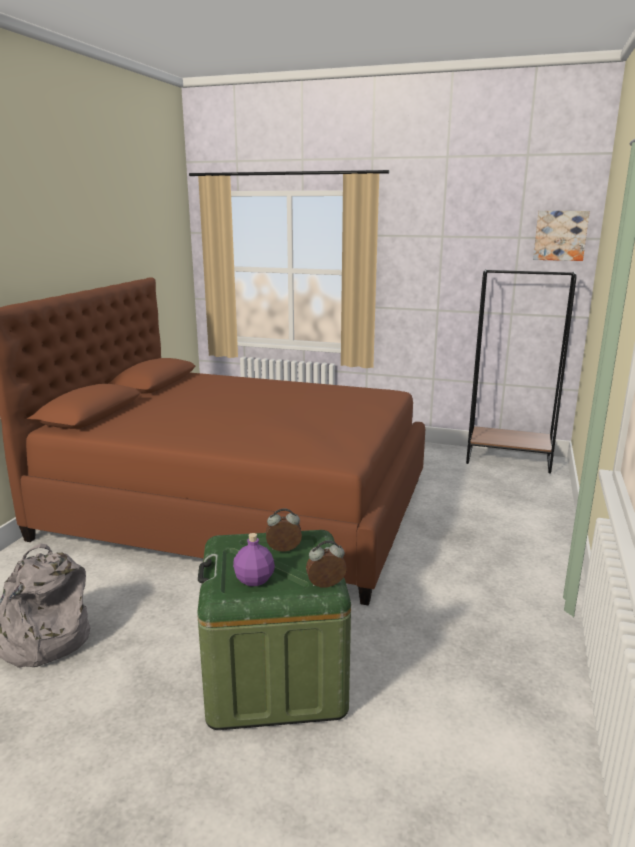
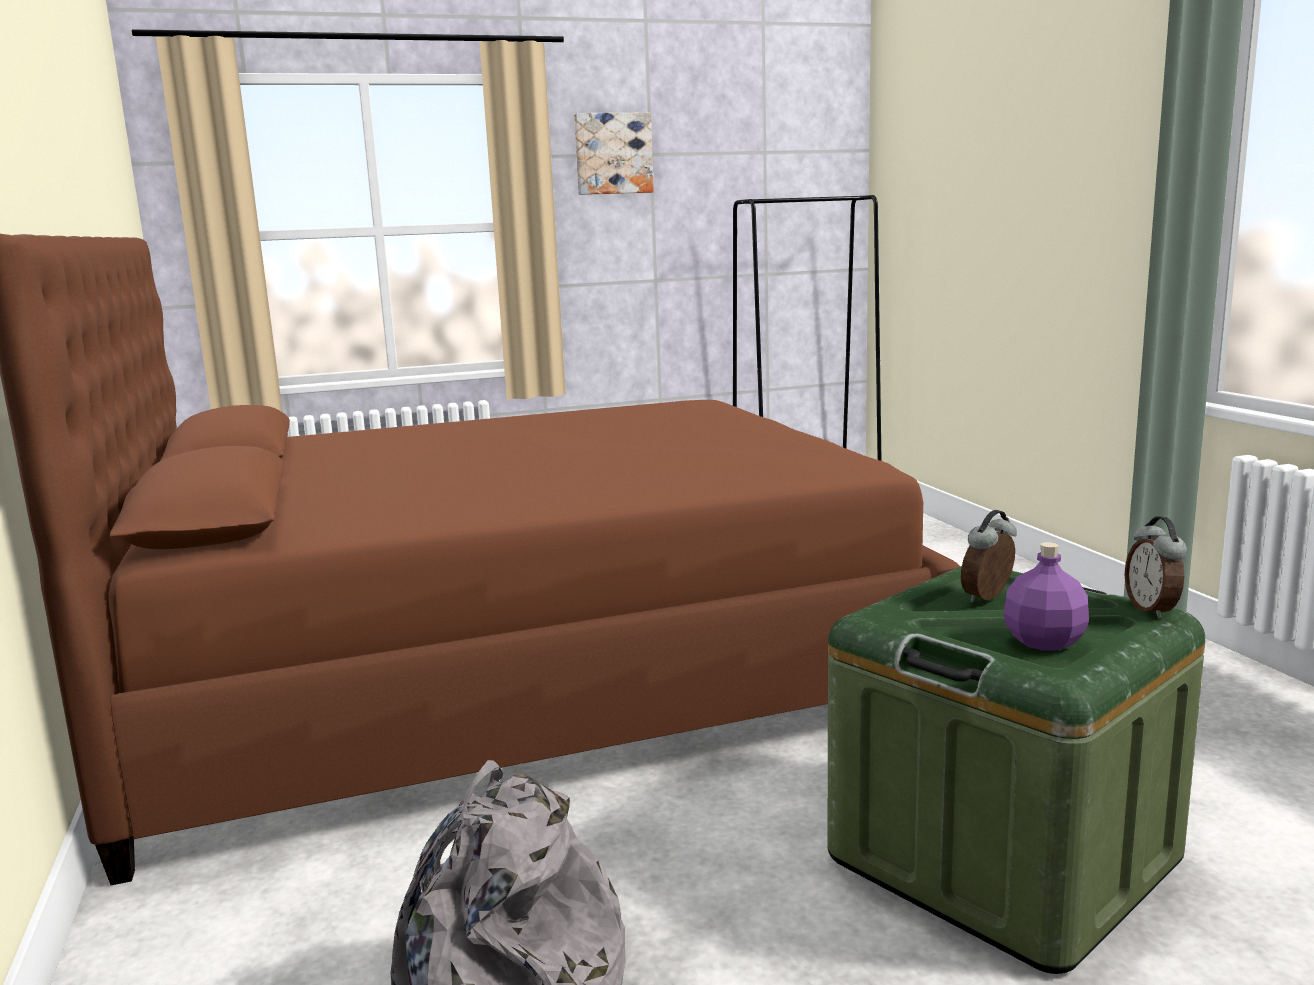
camera: 35 degrees left, 5 degrees down
alarm clock [306,540,347,587] -> alarm clock turned 45 degrees counterclockwise [1124,516,1187,619]
picture [533,211,590,261] -> picture moved to [574,113,654,195]

